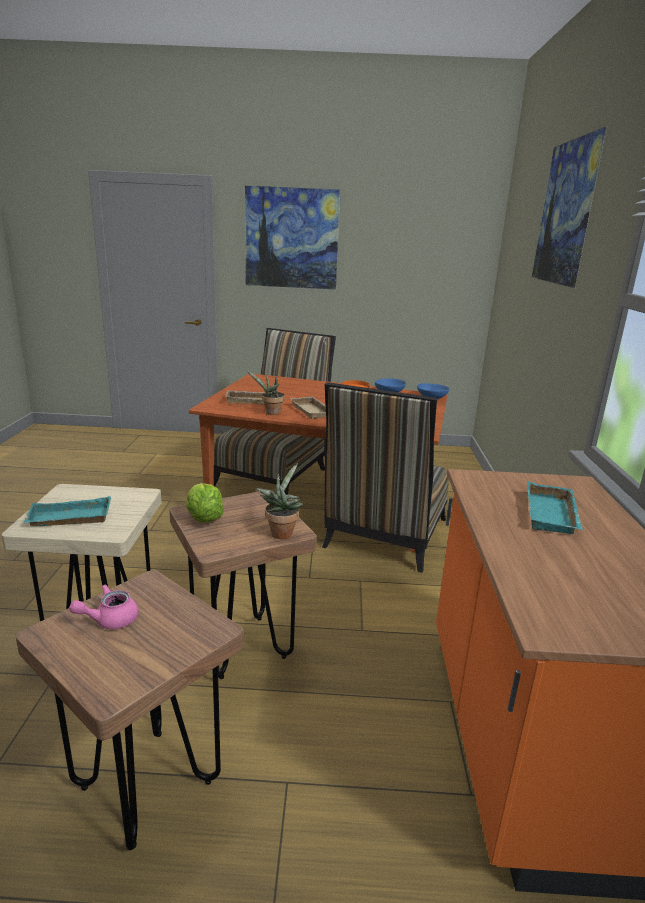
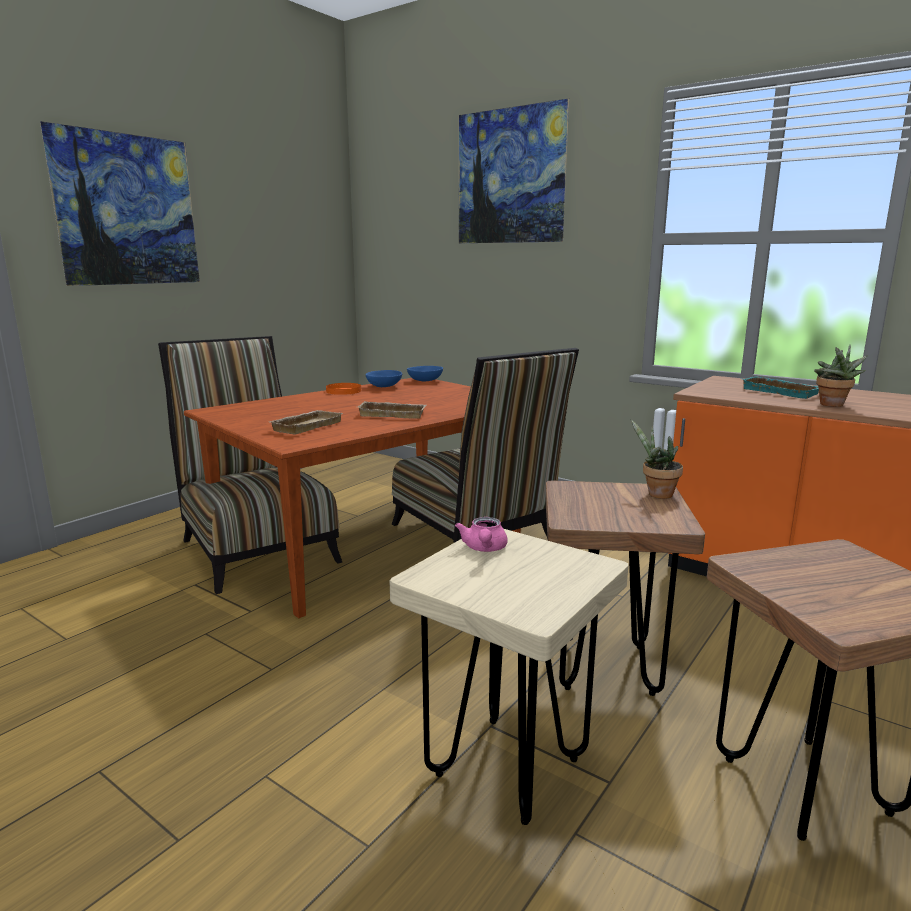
camera: 55 degrees left, 5 degrees down
turquoise tray [23,496,111,526] -> none
pink teapot [69,584,139,629] -> pink teapot moved to [455,517,507,552]
lettuce [186,483,224,522] -> none
potted plant [247,371,285,415] -> potted plant moved to [814,344,868,407]

